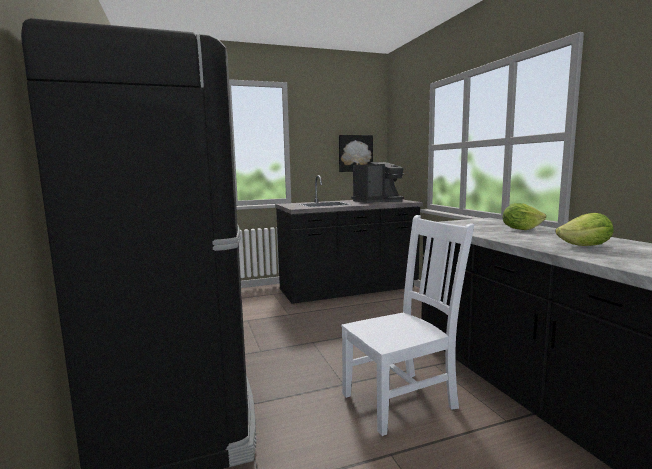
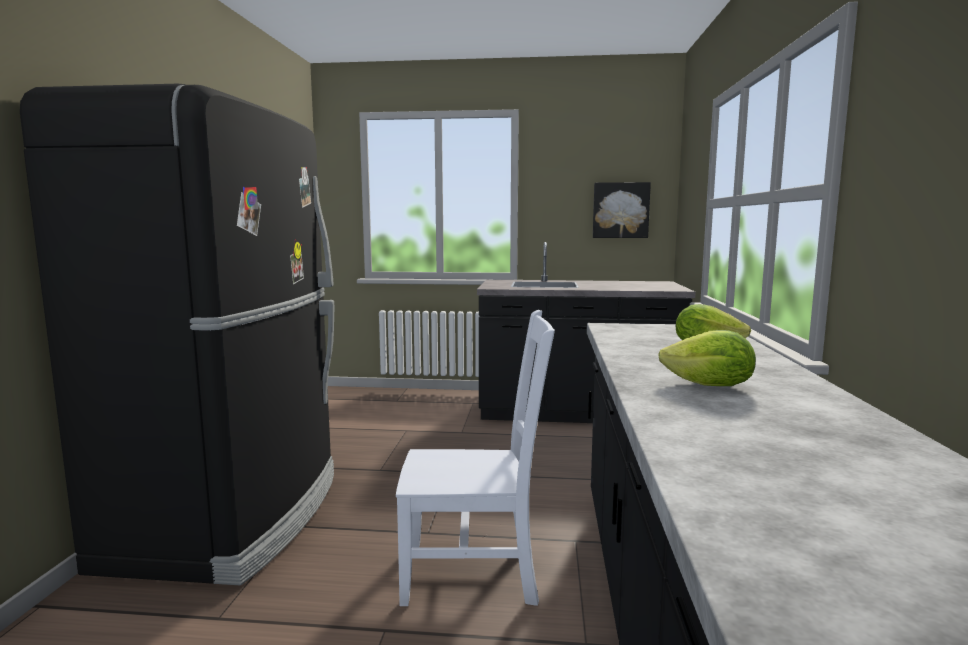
camera: 25 degrees right, 0 degrees up
coffee machine [351,162,404,203] -> none

